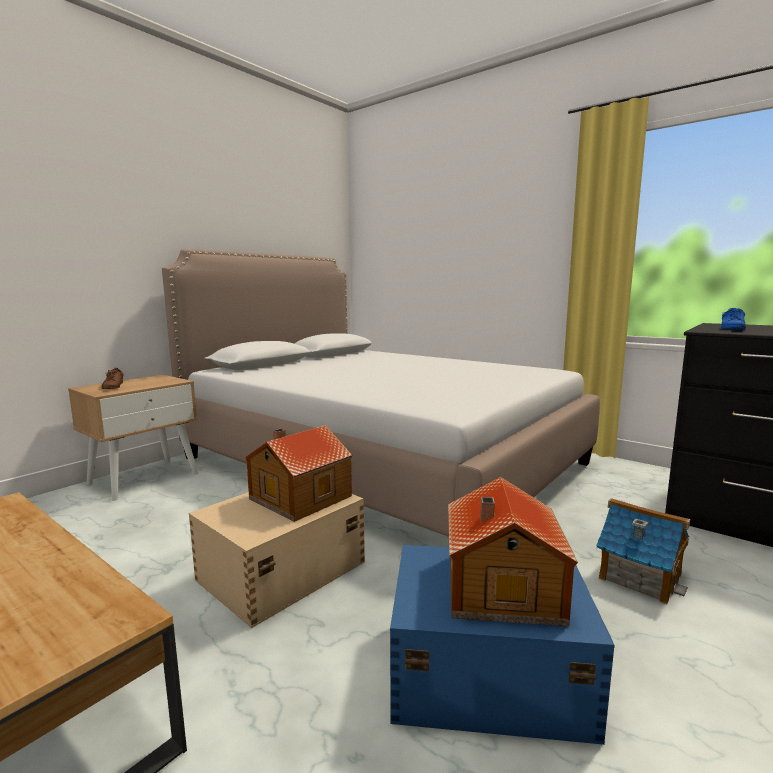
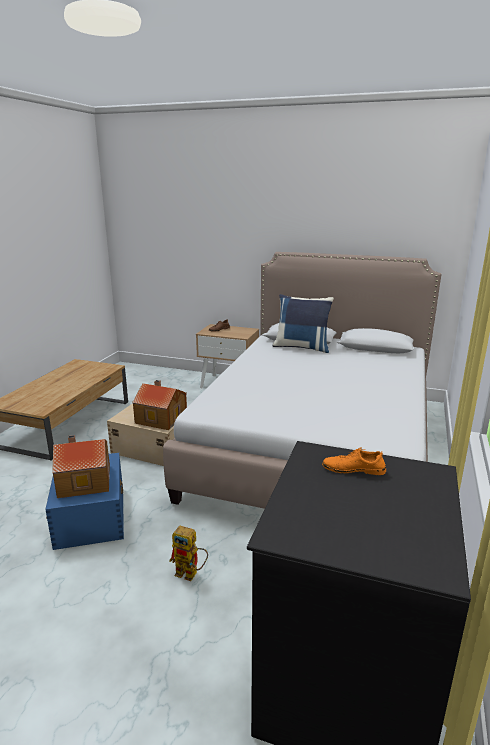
camera: 70 degrees right, 10 degrees up
toy house [597,498,690,604] -> toy robot [170,526,208,581]
blue shoe [720,308,746,330] -> orange shoe [322,447,386,475]
none -> blue pillow [272,294,334,353]

